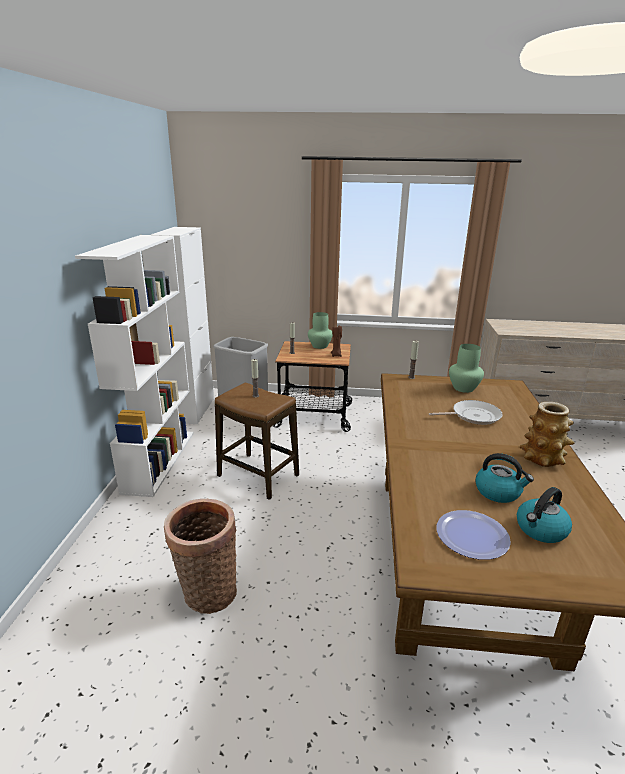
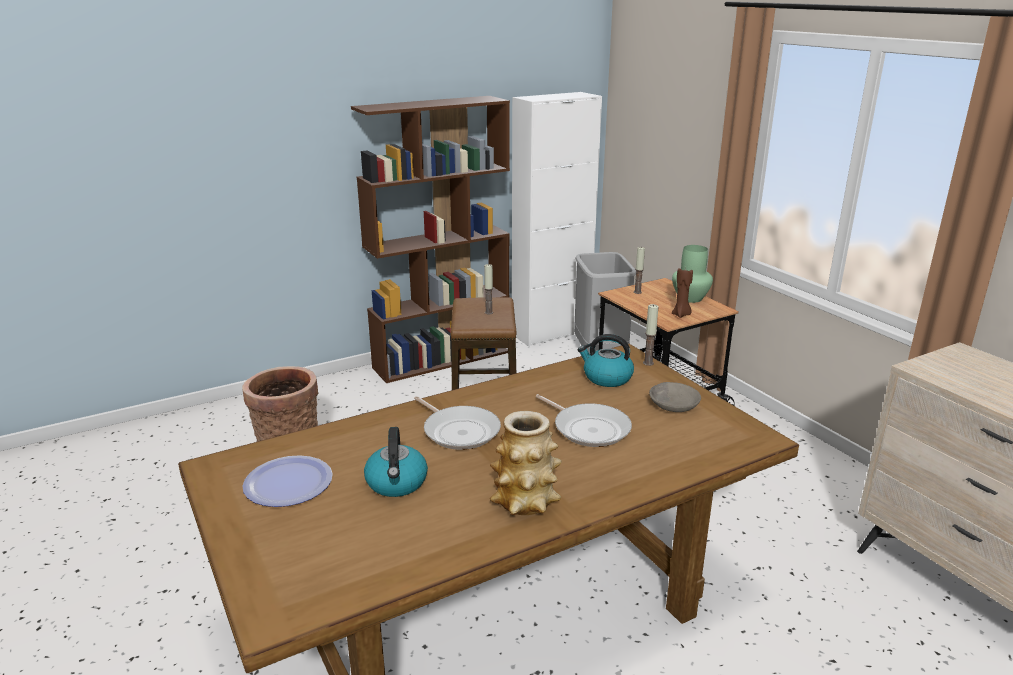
camera: 55 degrees right, 0 degrees up
white bookcase [75,235,194,497] -> brown bookcase [351,96,510,383]
green vase [449,344,484,393] -> grey bowl [649,382,701,412]
kettle [517,487,572,543] -> kettle moved to [578,334,634,387]
none -> frying pan [414,396,501,450]

